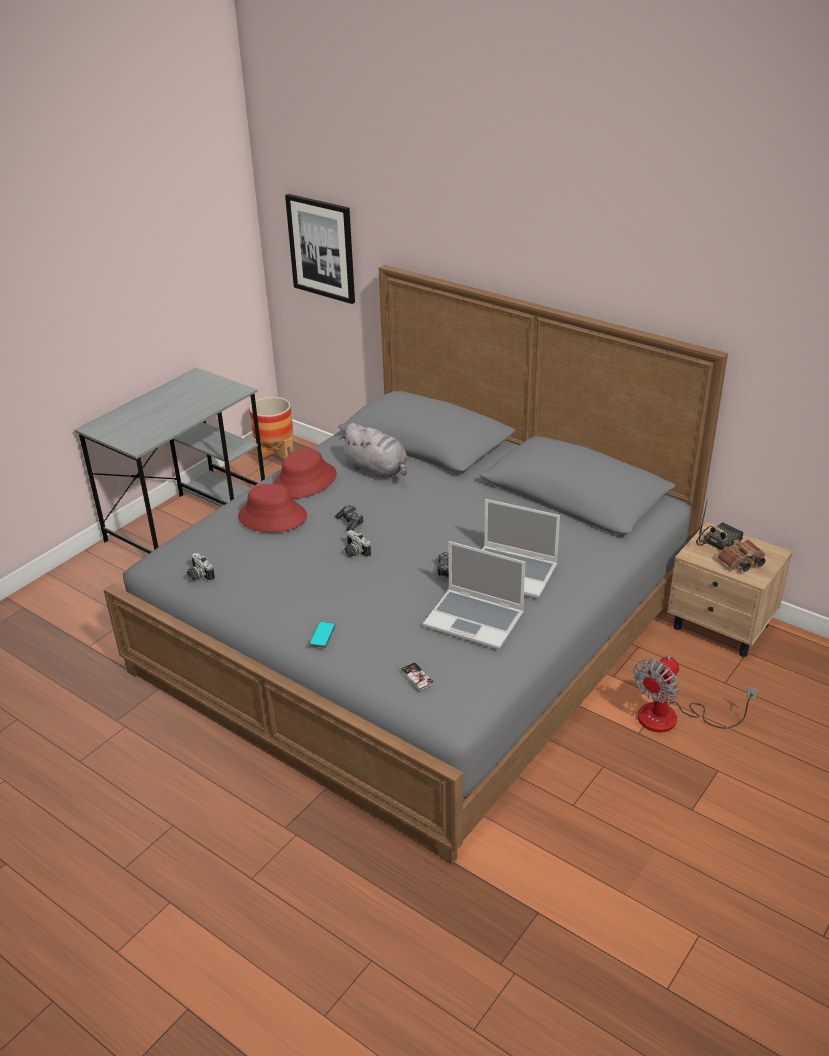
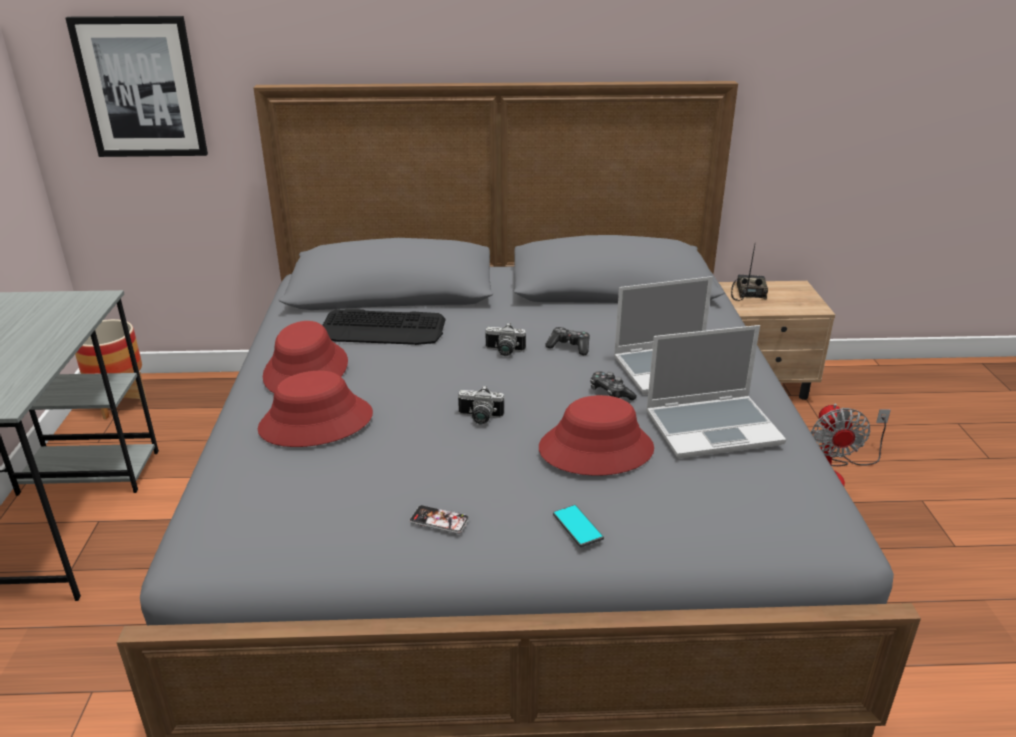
camera: 40 degrees left, 5 degrees down
camera [187,553,215,581] -> camera moved to [486,323,526,356]
game controller [335,505,364,531] -> game controller moved to [545,327,590,355]
grey plush toy [340,423,407,479] -> keyboard [322,309,445,345]
phone [401,662,434,690] -> phone moved to [409,505,469,534]
brown binoculars [718,539,765,572] -> none
none -> red hat [539,395,654,476]

